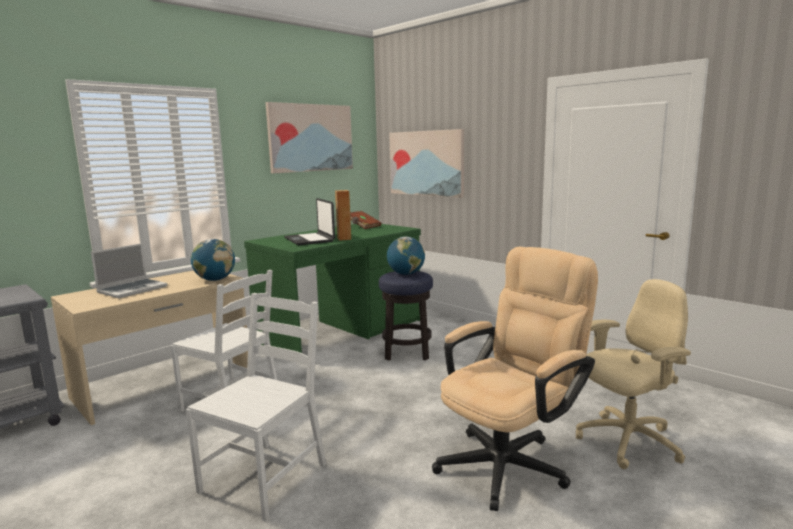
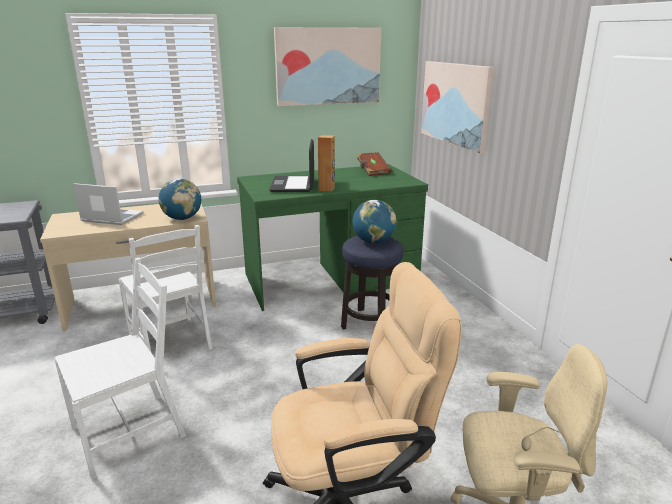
camera: 25 degrees right, 10 degrees up
laptop [91,243,168,298] -> laptop turned 135 degrees counterclockwise [73,183,143,225]

